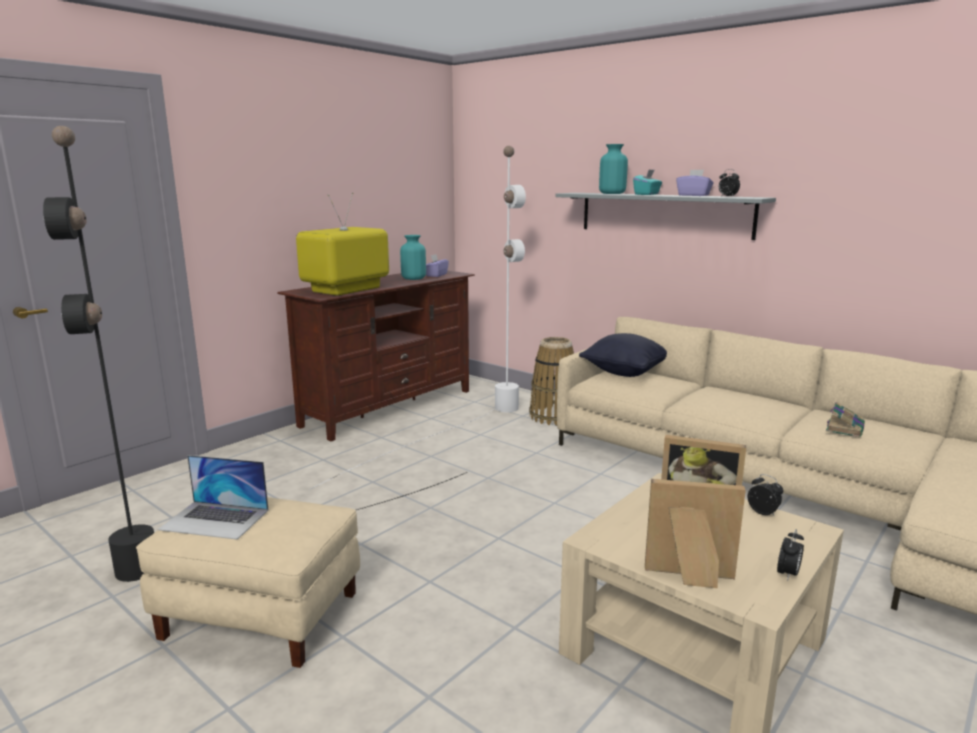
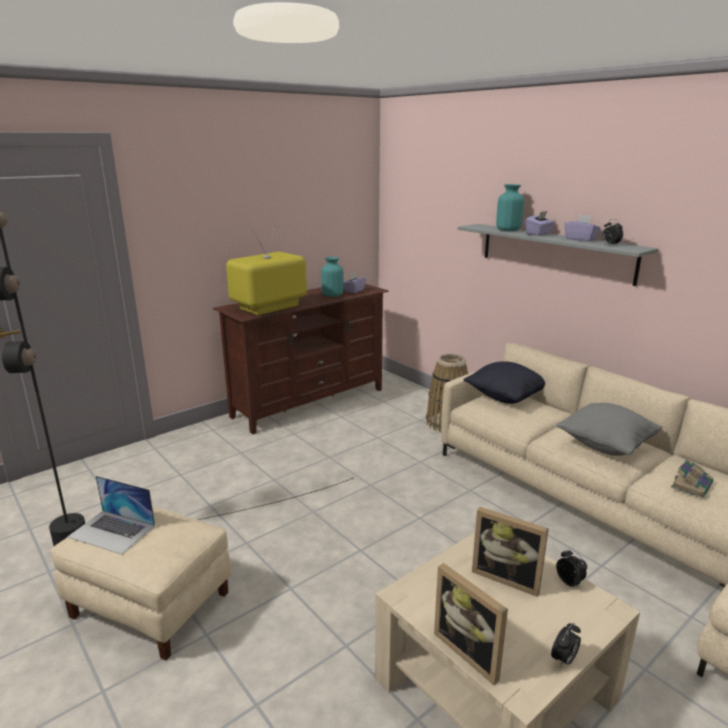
camera: 10 degrees right, 5 degrees up
white floor lamp [309,146,526,490] -> none
turquoise tissue box [633,170,662,195] -> purple tissue box [525,211,555,236]
picture frame [645,479,746,588] -> picture frame turned 150 degrees counterclockwise [434,563,508,685]
none -> grey pillow [556,403,663,456]

